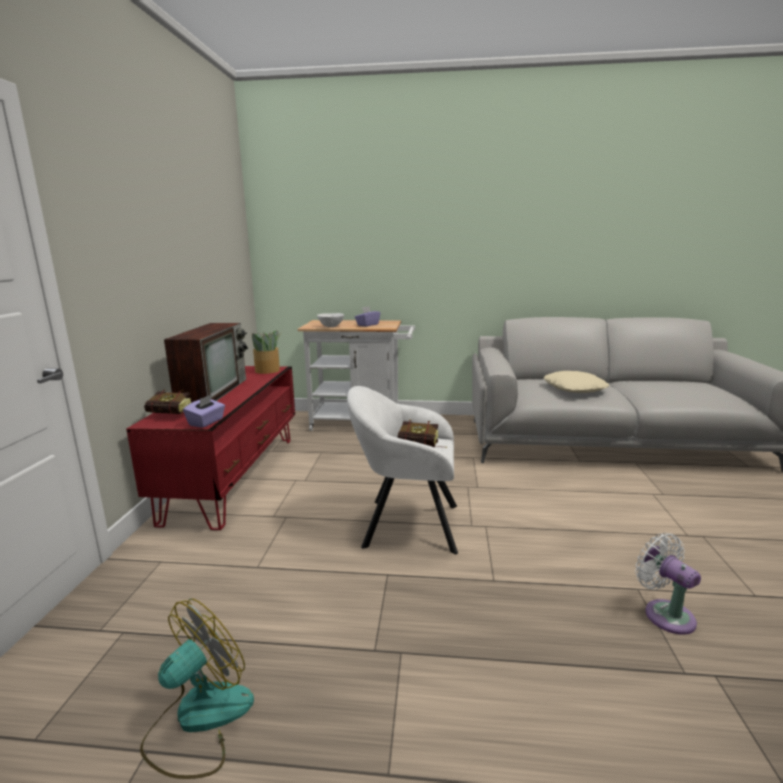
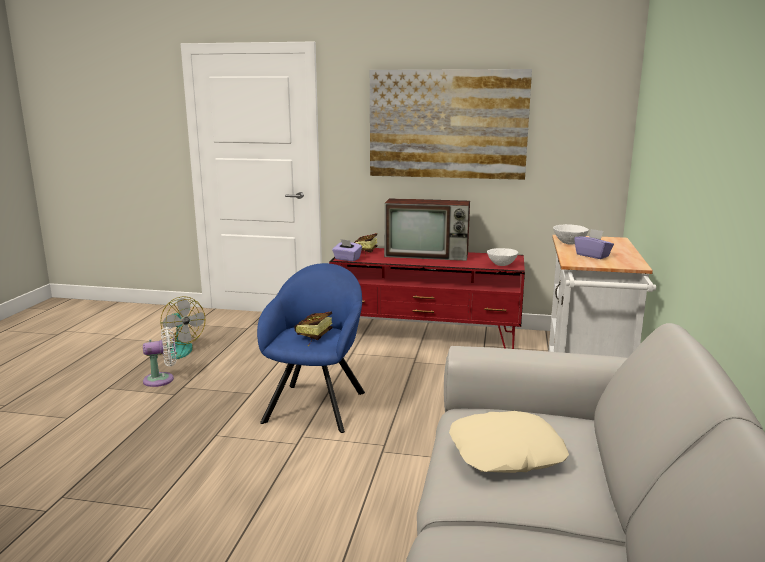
camera: 95 degrees right, 0 degrees up
potted plant [251,330,281,374] -> white bowl [487,248,518,266]
white armchair [347,386,458,554] -> blue armchair [257,263,365,433]
white fan [635,533,701,635] -> white fan moved to [143,327,176,387]
none -> picture [370,69,532,180]

